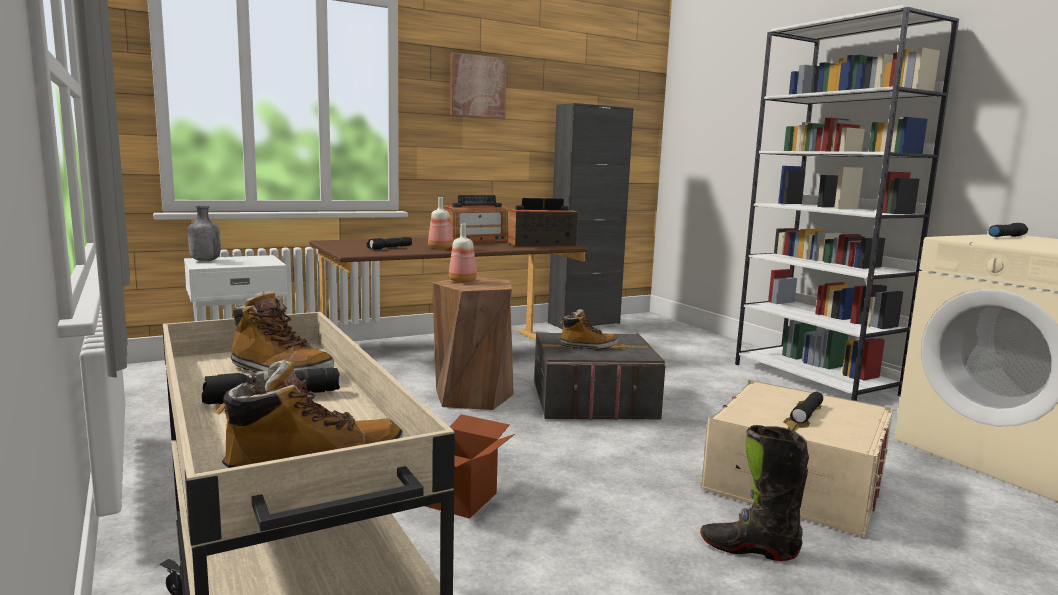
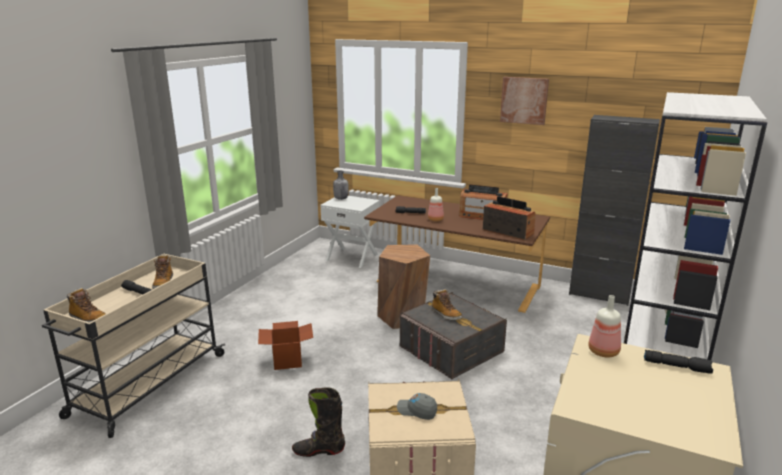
camera: 55 degrees right, 10 degrees up
bottle [449,224,477,283] -> bottle moved to [588,295,621,358]
black boot [700,425,809,561] -> black boot turned 75 degrees counterclockwise [292,387,345,457]
black flashlight [790,392,823,424] -> grey cap [397,393,437,420]

